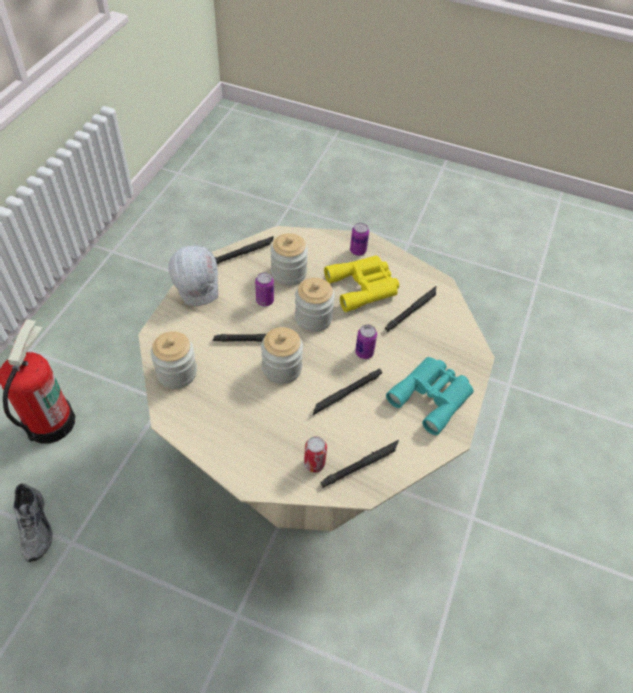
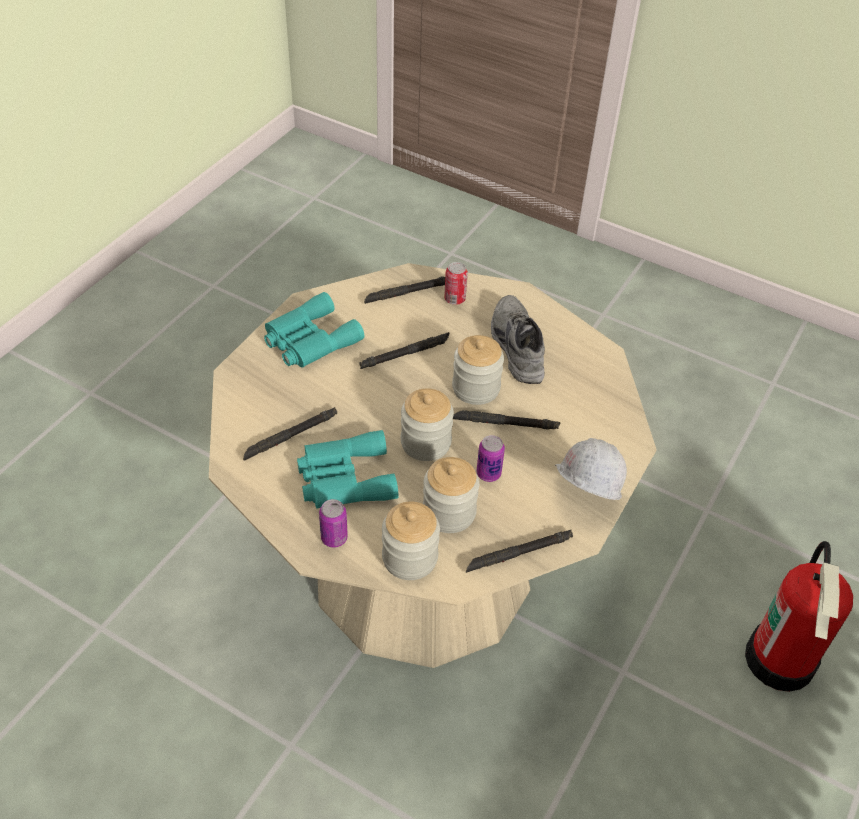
camera: 170 degrees left, 5 degrees down
grey shoe [13,483,53,562] -> grey shoe moved to [491,295,545,384]
jar [151,331,197,389] -> jar moved to [382,502,440,580]
yellow binoculars [324,255,399,312] -> turquoise binoculars [297,430,398,509]
can [355,325,377,359] -> none

